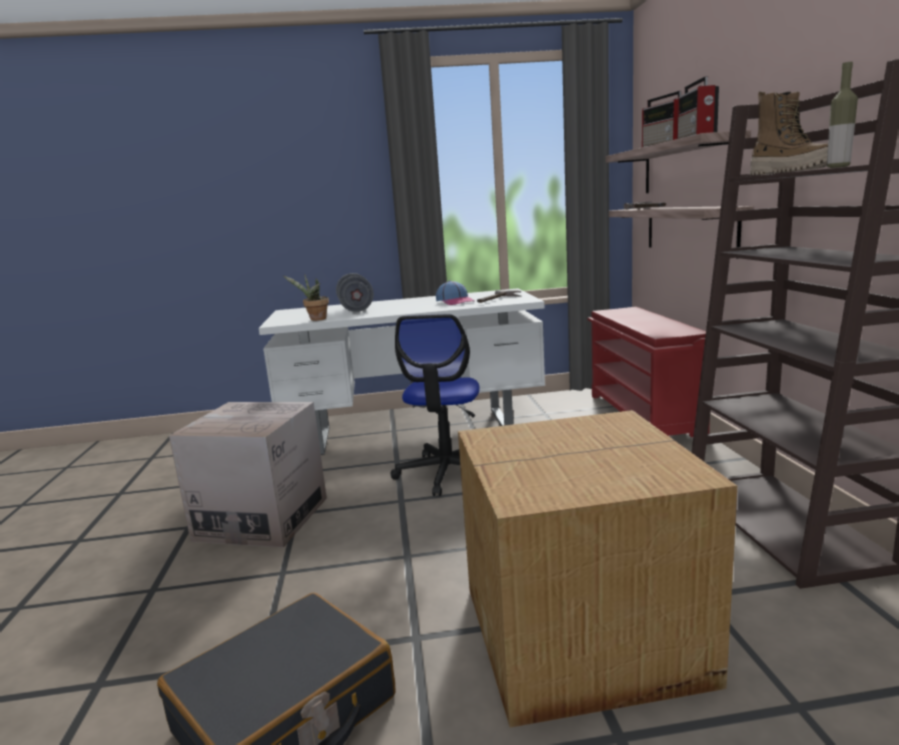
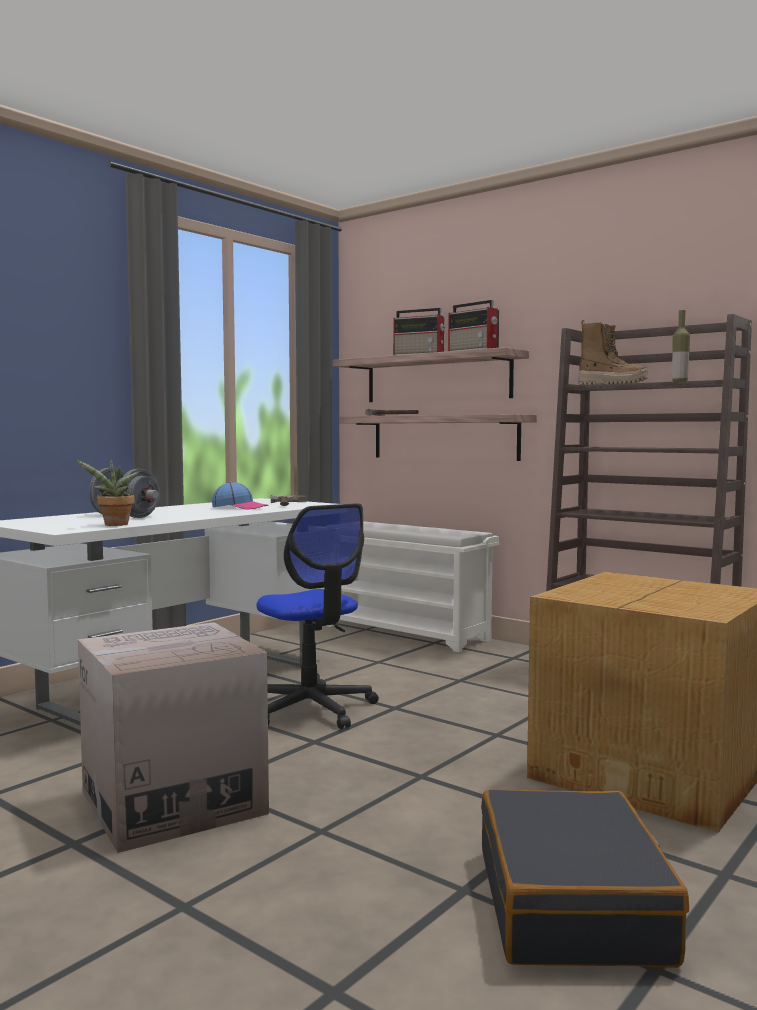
camera: 45 degrees left, 10 degrees down
red shoe rack [588,307,710,437] -> white shoe rack [327,521,500,652]

